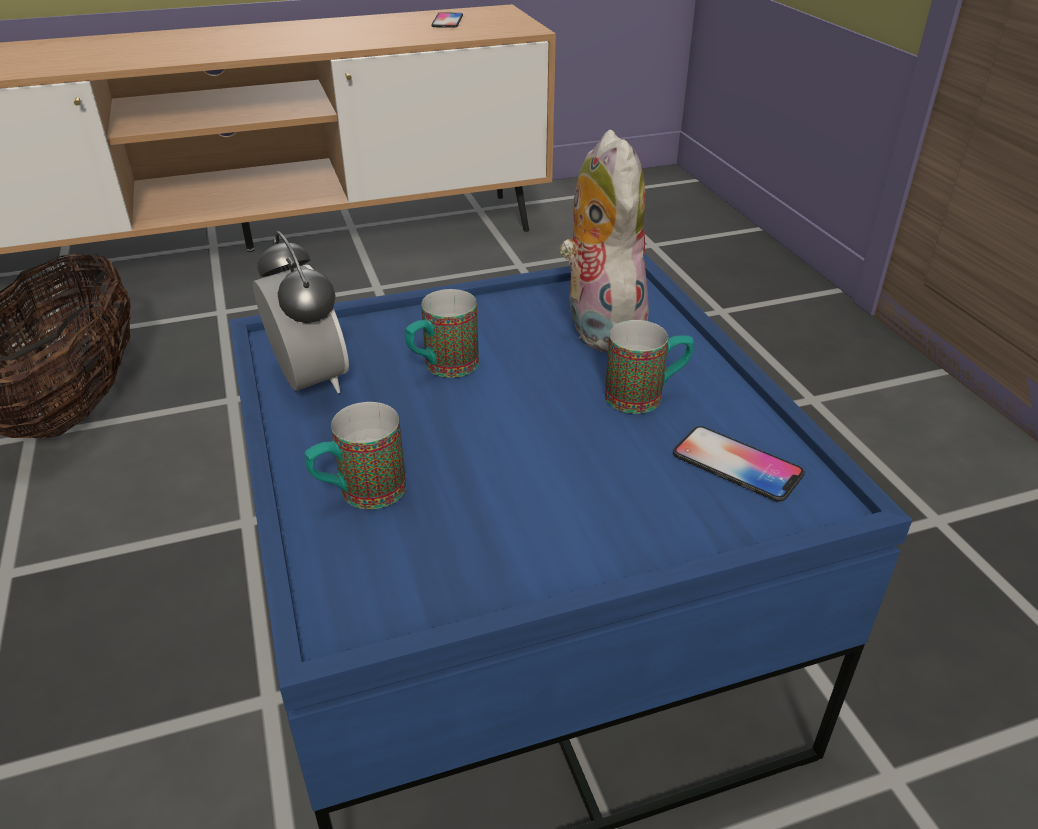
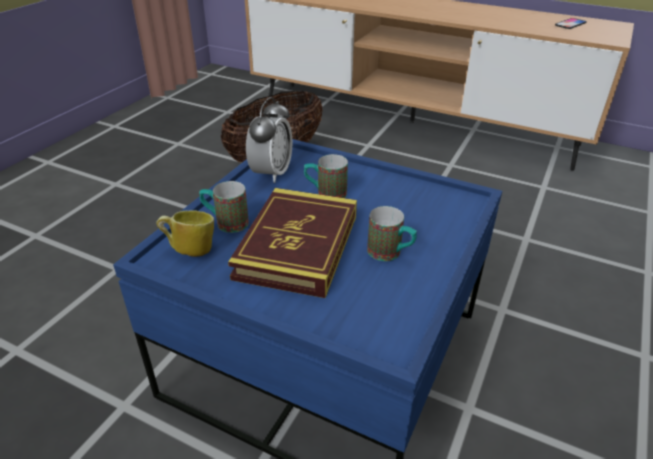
camera: 45 degrees right, 0 degrees up
plush toy [559,130,649,353] -> none
phone [673,426,805,502] -> none
none -> mug [156,210,214,257]
none -> book [228,188,357,298]

